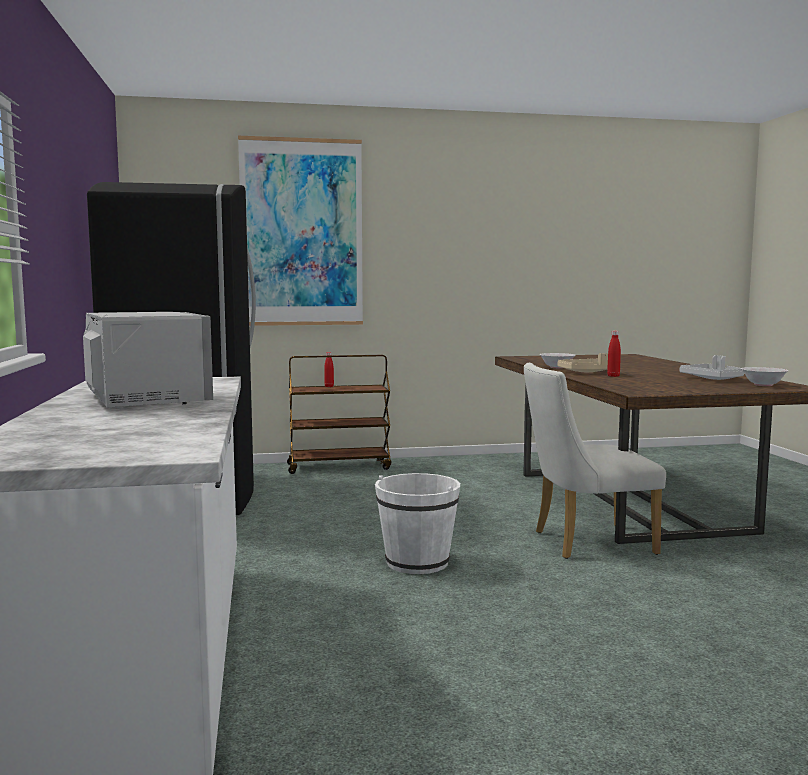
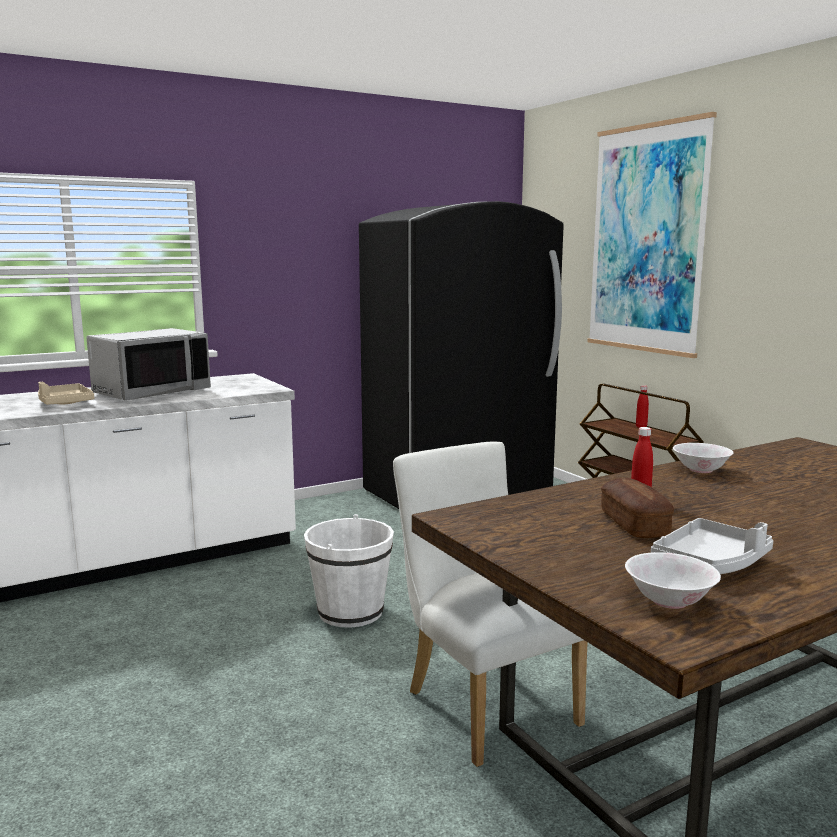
camera: 70 degrees right, 5 degrees up
beige tray [557,353,608,372] -> beige tray moved to [38,382,94,405]
none -> bread [601,478,674,538]

